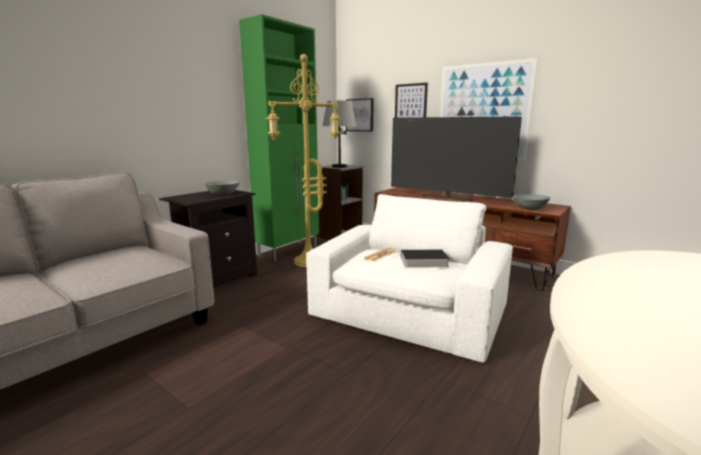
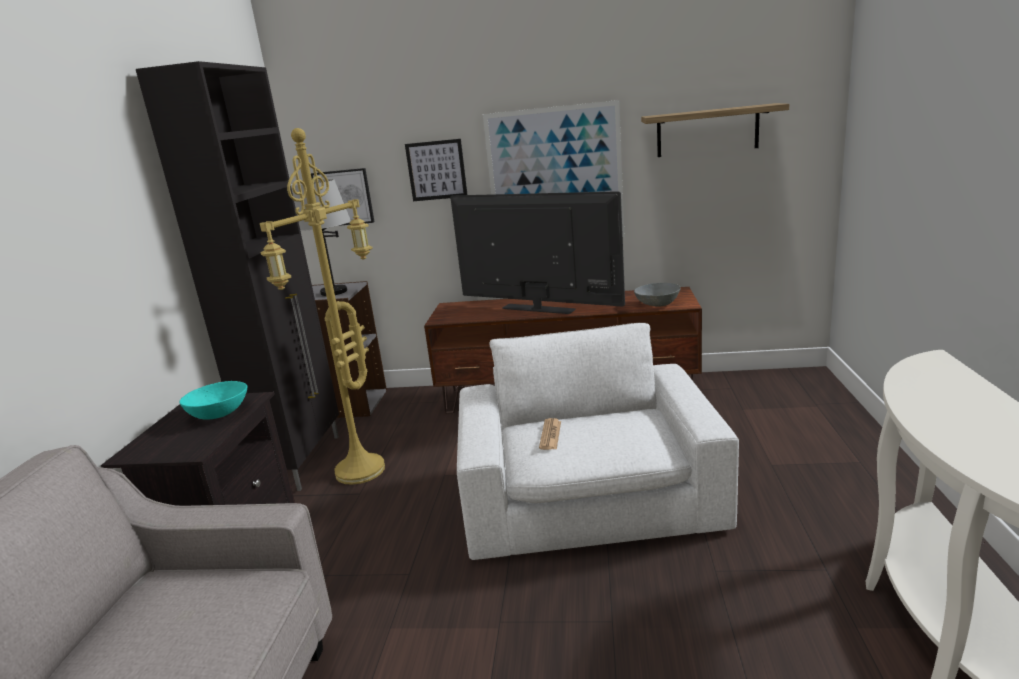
camera: 30 degrees left, 5 degrees up
grey bowl [204,181,239,195] -> turquoise bowl [179,381,247,420]
green cabinet [239,14,319,261] -> black cabinet [136,61,339,491]
television [391,116,522,201] -> television turned 150 degrees counterclockwise [450,191,625,314]
book [393,249,449,268] -> none
none -> shelf [641,103,789,157]

